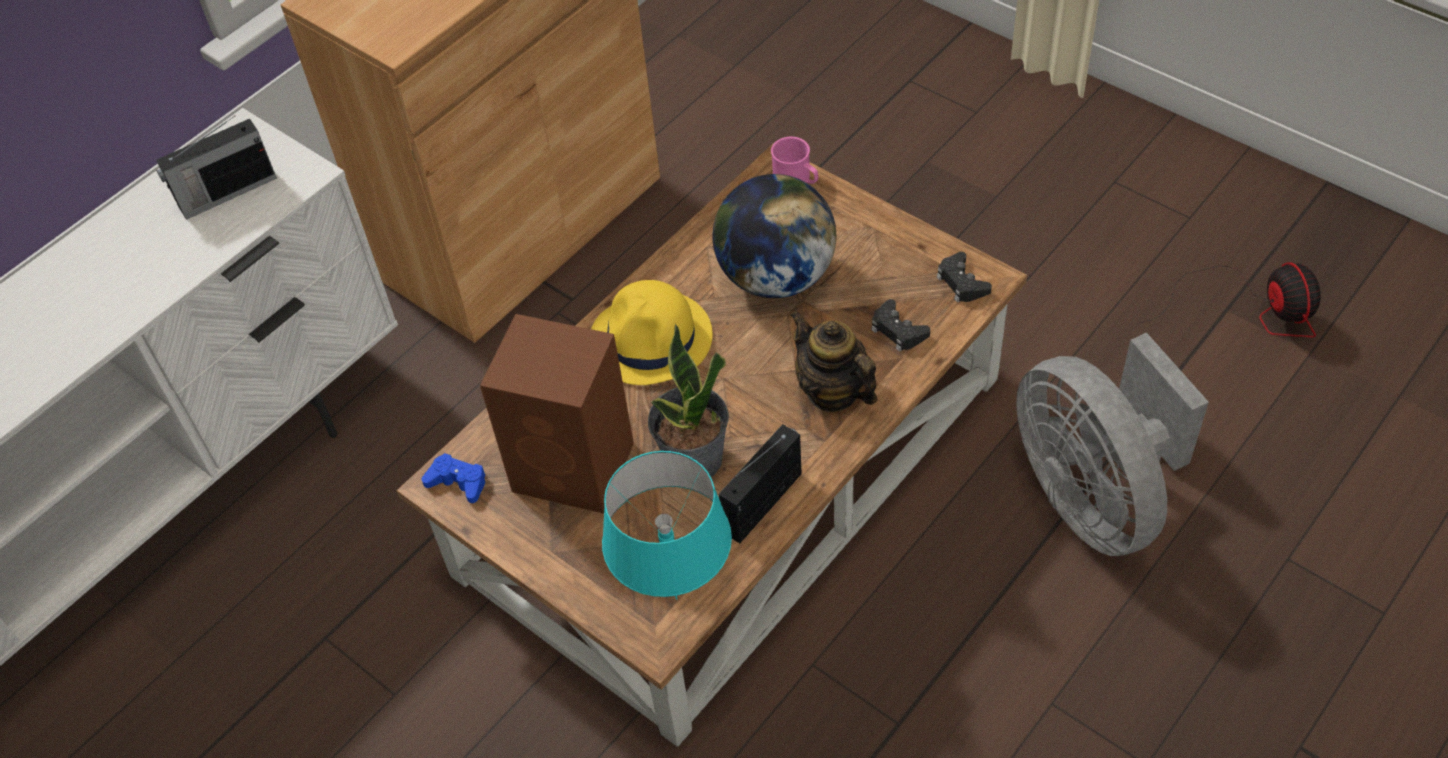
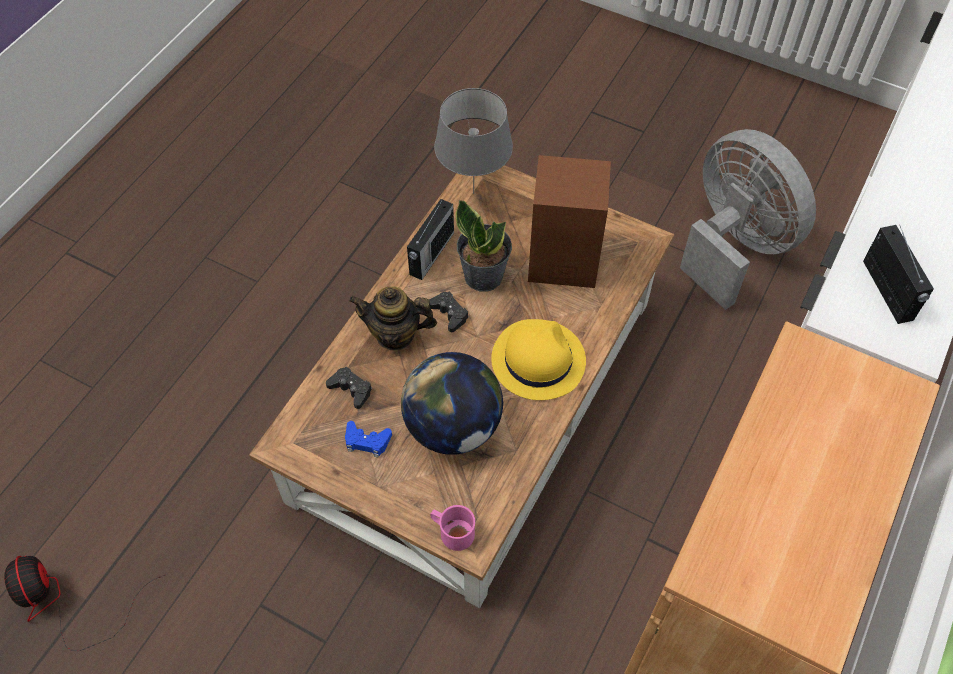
camera: 165 degrees right, 5 degrees up
radio [156,116,277,220] -> radio turned 120 degrees clockwise [863,224,934,324]
blue game controller [422,453,485,503] -> blue game controller moved to [345,421,392,457]
turquoise table lamp [602,451,732,600] -> grey table lamp [434,88,513,194]
teapot [790,311,877,412] -> teapot turned 150 degrees clockwise [349,286,437,350]
black game controller [937,252,992,302] -> black game controller moved to [429,292,469,332]
grey fan [1016,333,1209,556] -> grey fan moved to [680,129,816,310]

